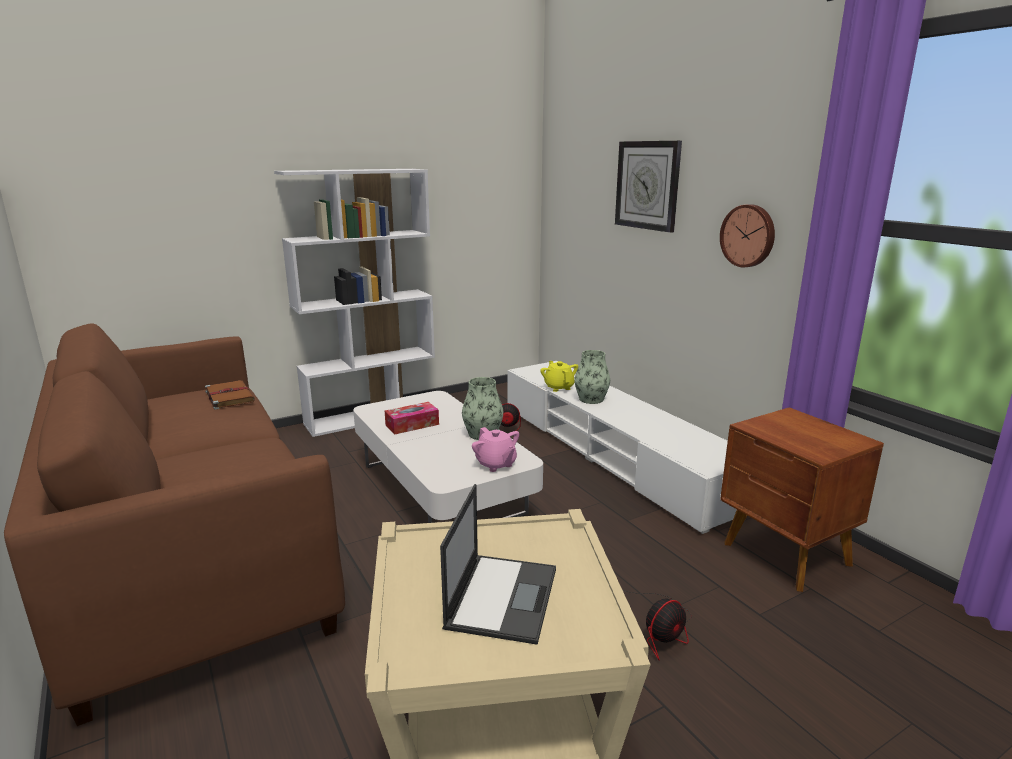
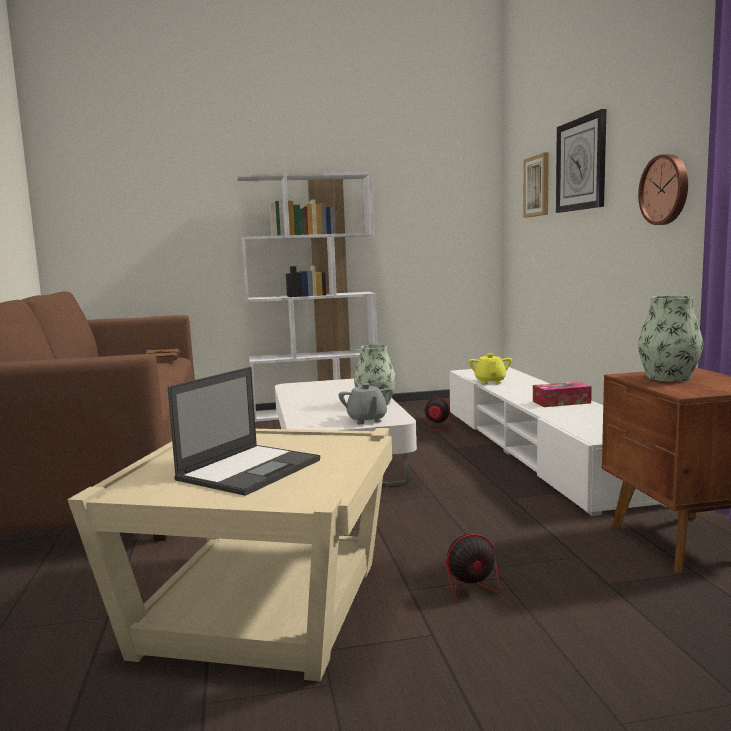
camera: 20 degrees right, 10 degrees down
tissue box [385,402,439,435] -> tissue box moved to [533,382,592,407]
pink teapot [472,427,519,472] -> grey teapot [339,383,393,424]
vase [574,350,610,404] -> vase moved to [638,296,703,382]
none -> picture [523,153,549,218]

